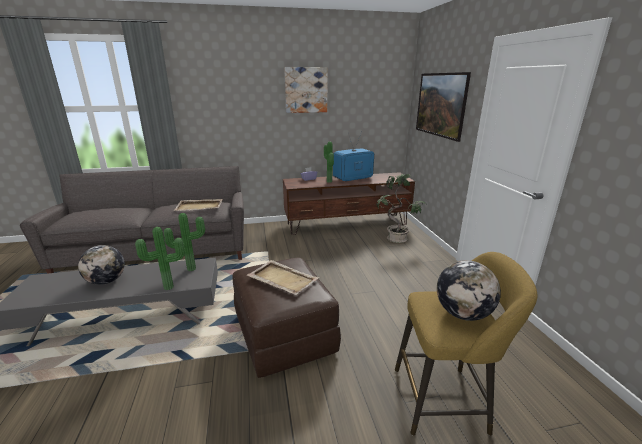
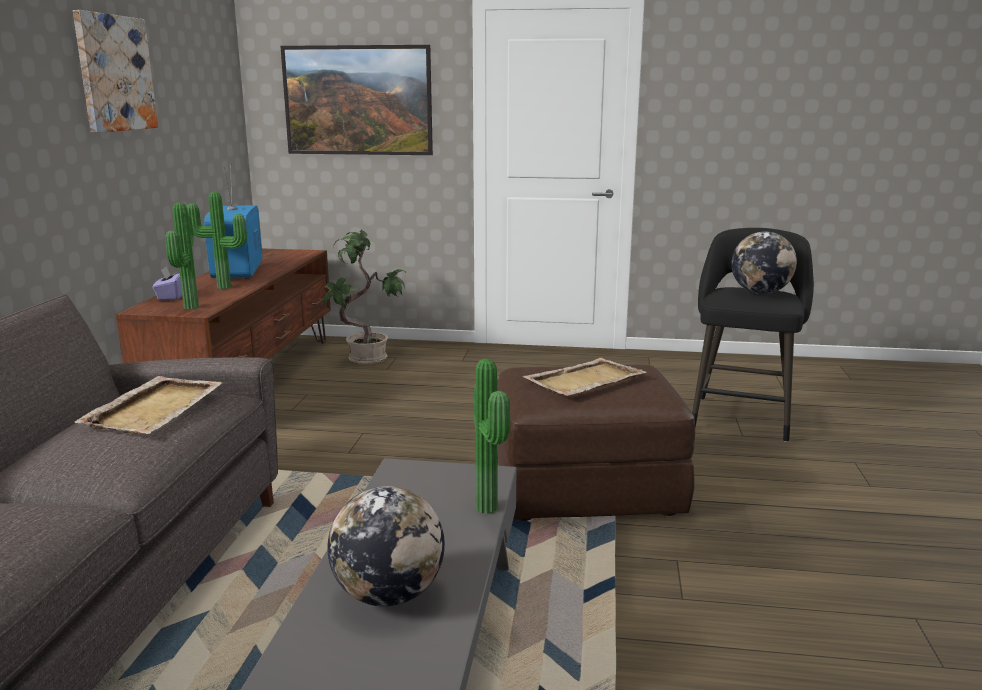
camera: 70 degrees left, 5 degrees down
potted plant [164,213,205,271] -> potted plant moved to [165,202,199,309]
yellow stool [395,252,538,436] -> black stool [692,228,814,442]

